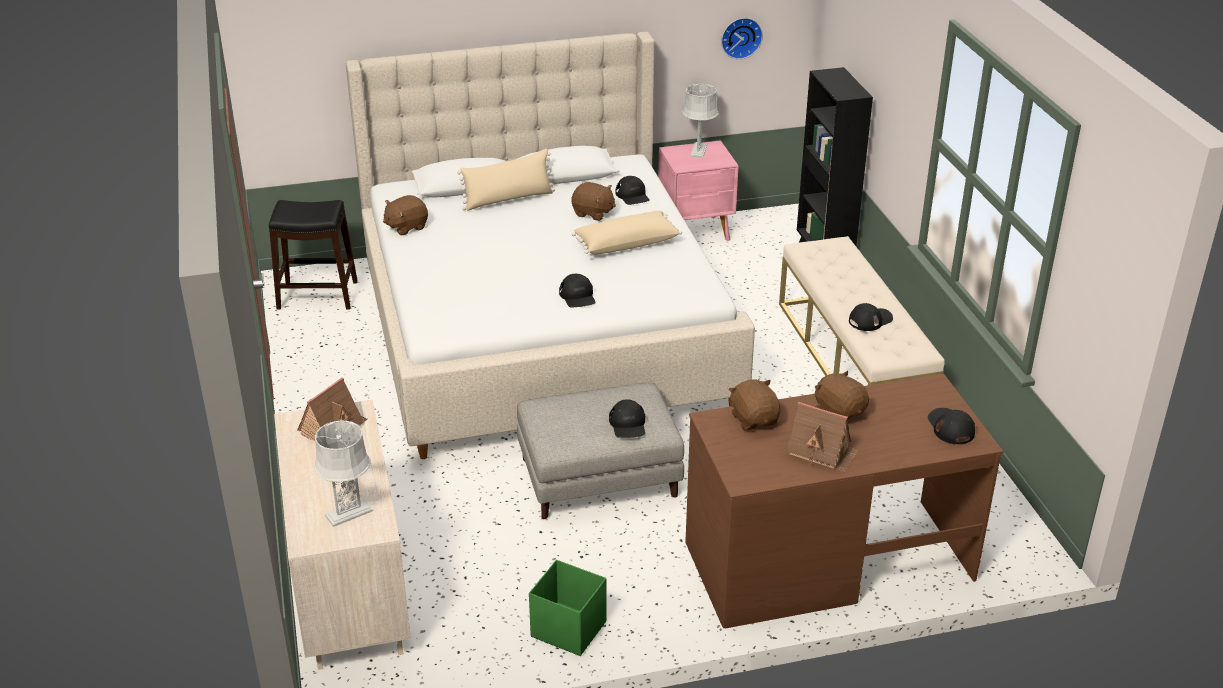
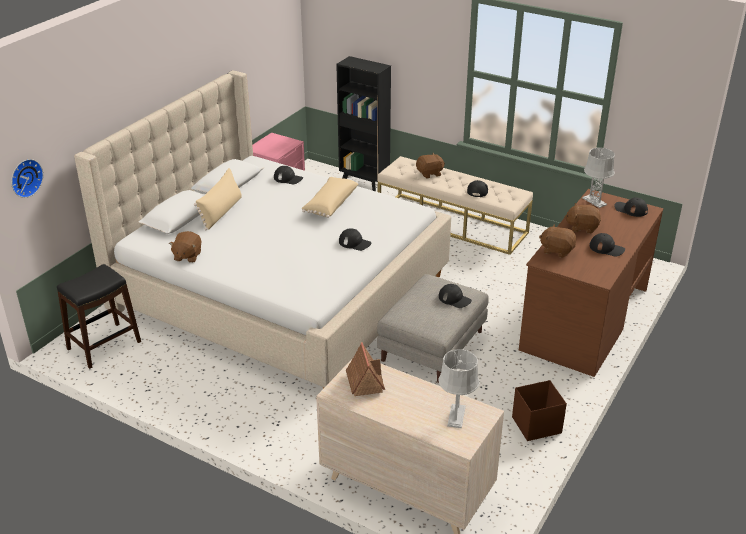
camera: 45 degrees left, 0 degrees up
green storage box [529,560,606,656] -> brown storage box [512,380,567,441]
brown plush toy [571,182,616,221] -> brown plush toy moved to [416,153,445,178]
grey table lamp [682,84,719,158] -> grey table lamp moved to [582,148,615,208]
wall clock [721,18,763,59] -> wall clock moved to [11,159,44,198]
toy house [787,402,858,472] -> black cap [589,233,625,257]

